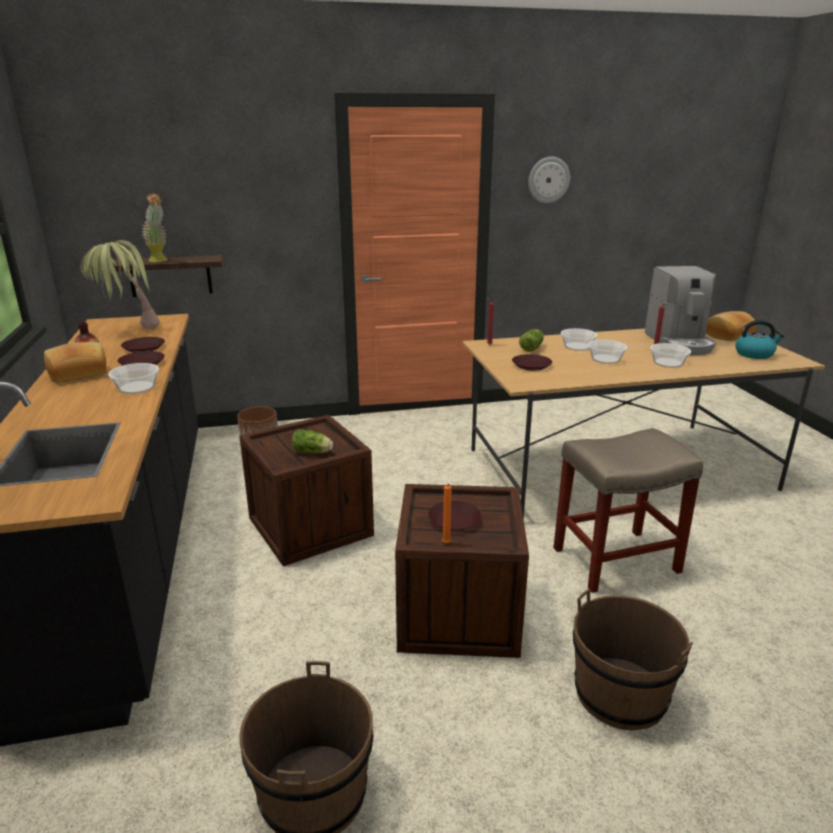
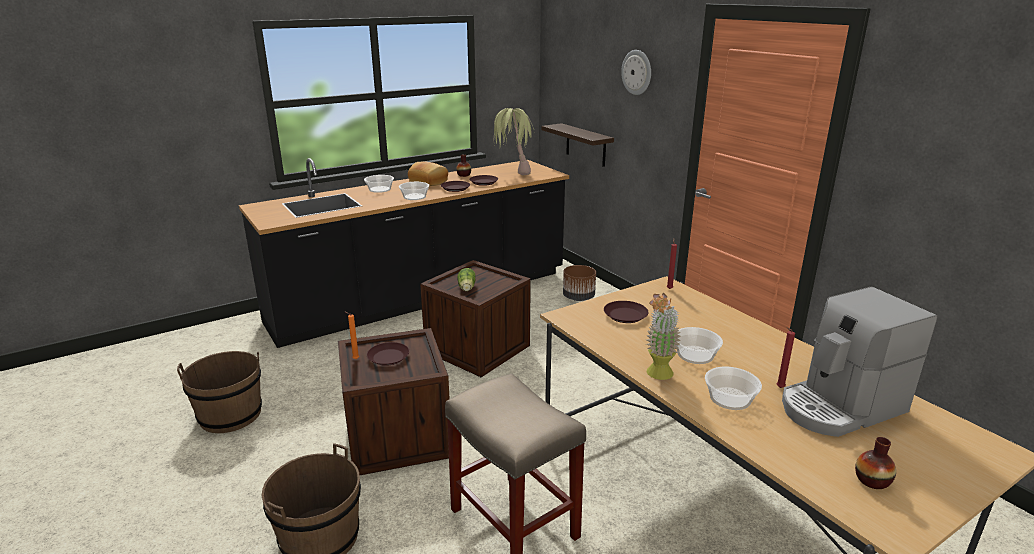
camera: 70 degrees right, 0 degrees up
potted plant [142,193,168,262] -> potted plant moved to [646,293,681,380]
lettuce [519,329,544,352] -> none
wall clock [528,157,570,203] -> wall clock moved to [621,50,651,95]
bowl [561,328,598,351] -> bowl moved to [364,175,394,193]
bread [706,311,757,341] -> none
kettle [735,320,784,359] -> vase [855,437,896,489]

